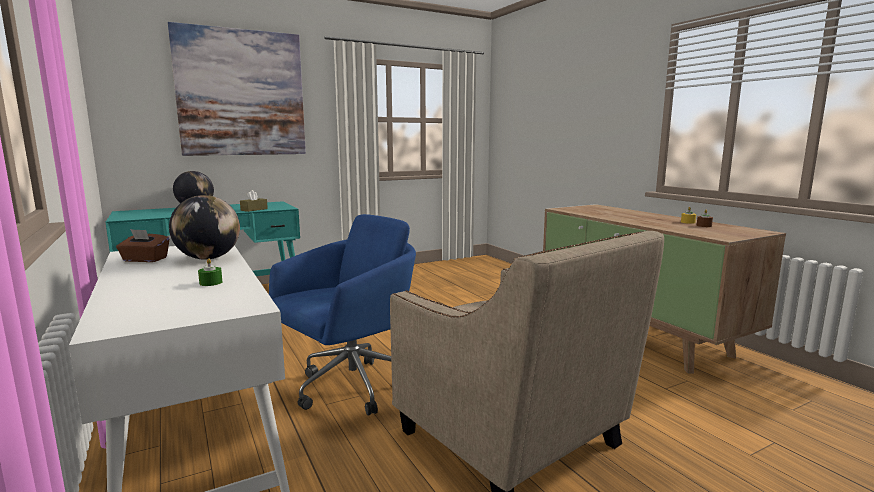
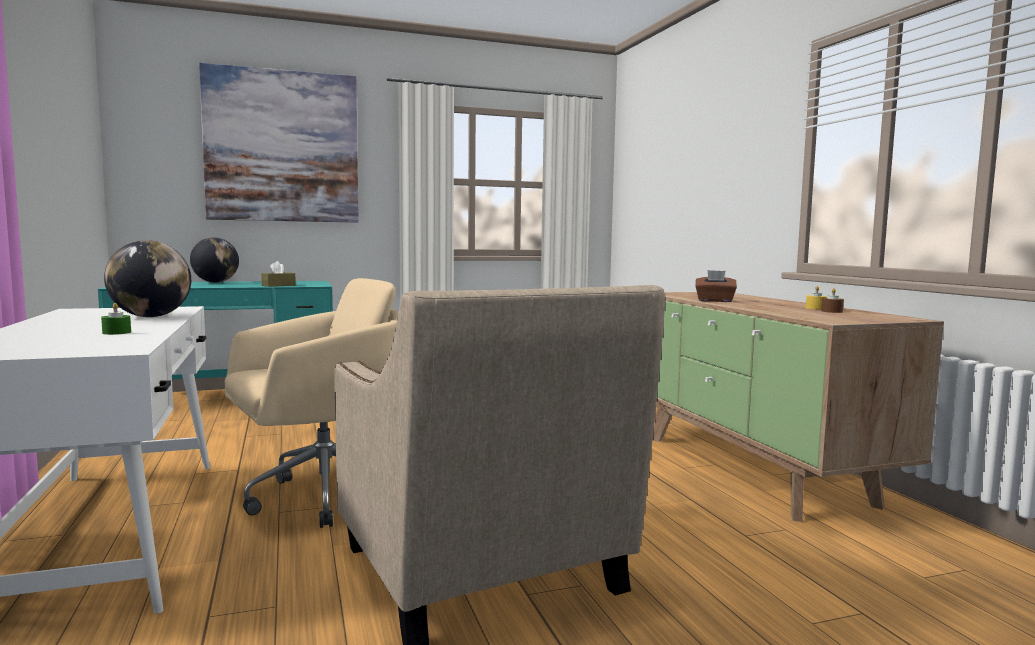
camera: 10 degrees right, 5 degrees down
brown tissue box [116,229,169,262] -> brown tissue box moved to [695,270,737,302]
blue office chair [269,214,416,415] -> beige office chair [225,278,399,528]

